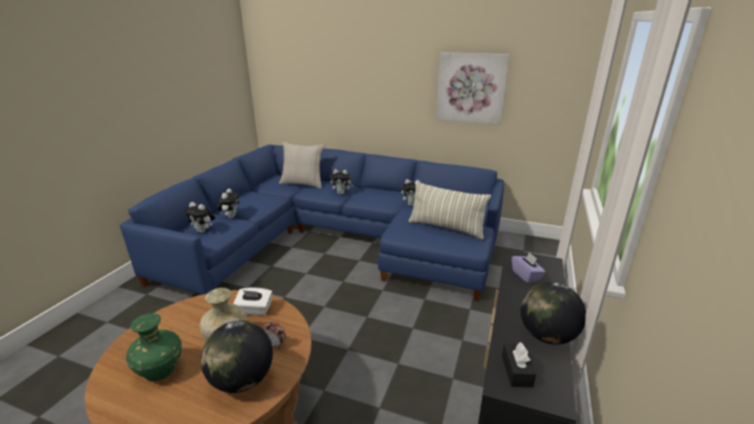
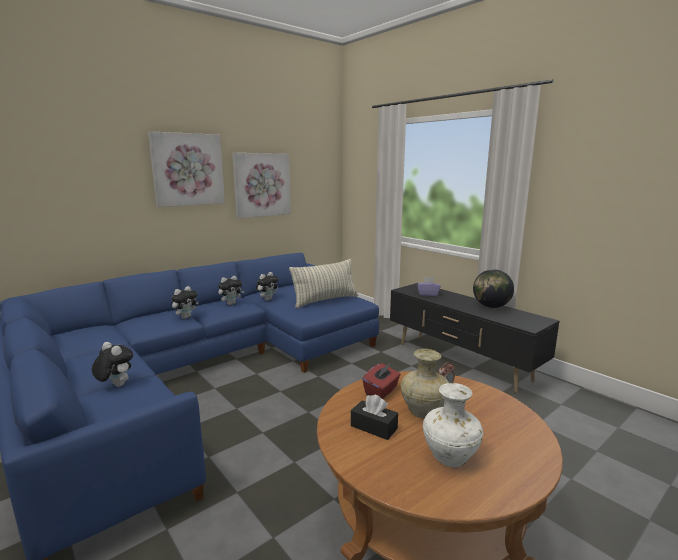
camera: 60 degrees left, 10 degrees down
green vase [126,313,182,381] -> white vase [423,383,483,467]
plush toy [183,202,215,233] -> plush toy moved to [218,276,244,305]
globe [201,321,273,393] -> none
white tissue box [233,288,272,316] -> red tissue box [362,363,401,399]
beige pillow [279,142,325,189] -> none
black tissue box [502,342,536,388] -> black tissue box moved to [351,394,398,440]
none -> picture [148,131,225,207]

